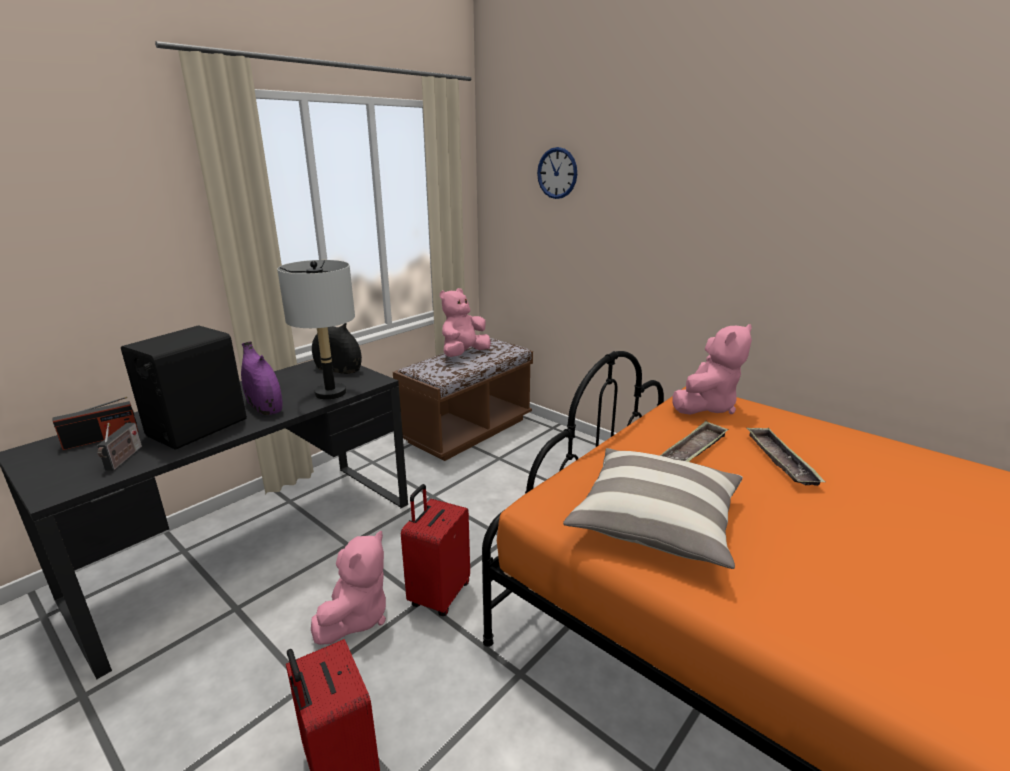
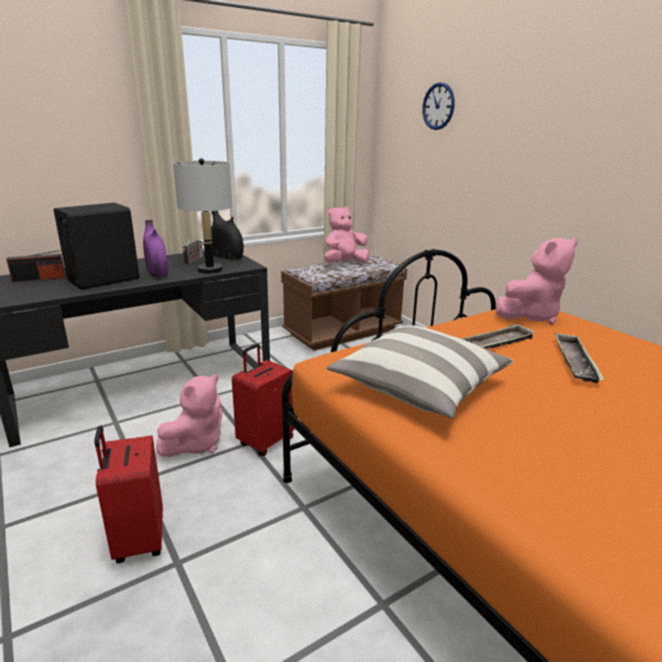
camera: 15 degrees right, 0 degrees up
radio [97,423,142,471] -> radio moved to [183,235,203,264]

